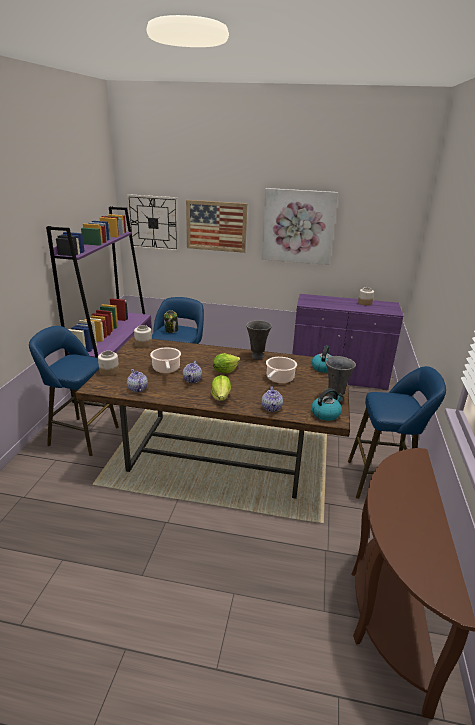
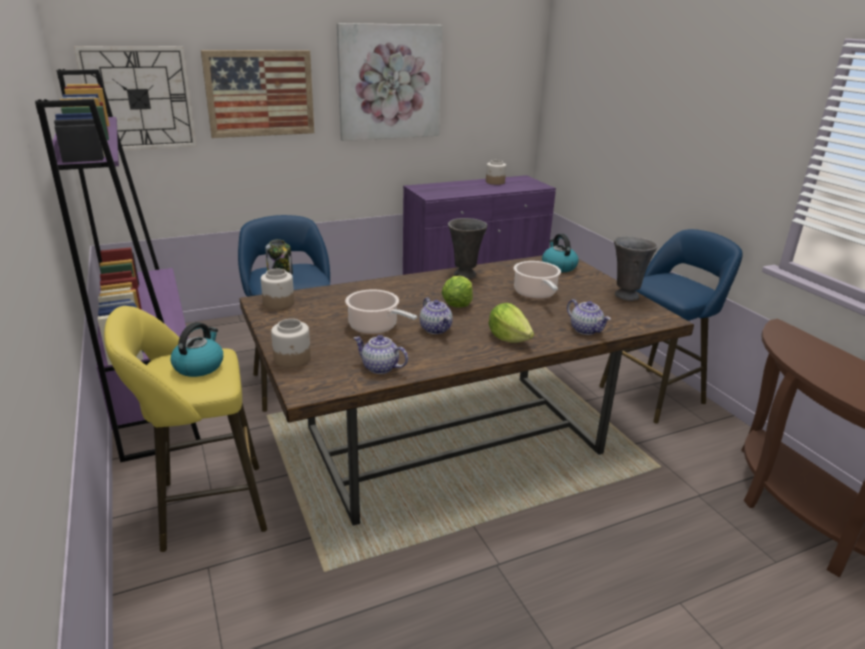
camera: 35 degrees left, 0 degrees up
blue stool [29,326,119,456] -> yellow stool [104,306,267,552]
kettle [311,388,343,421] -> kettle moved to [170,322,223,377]

